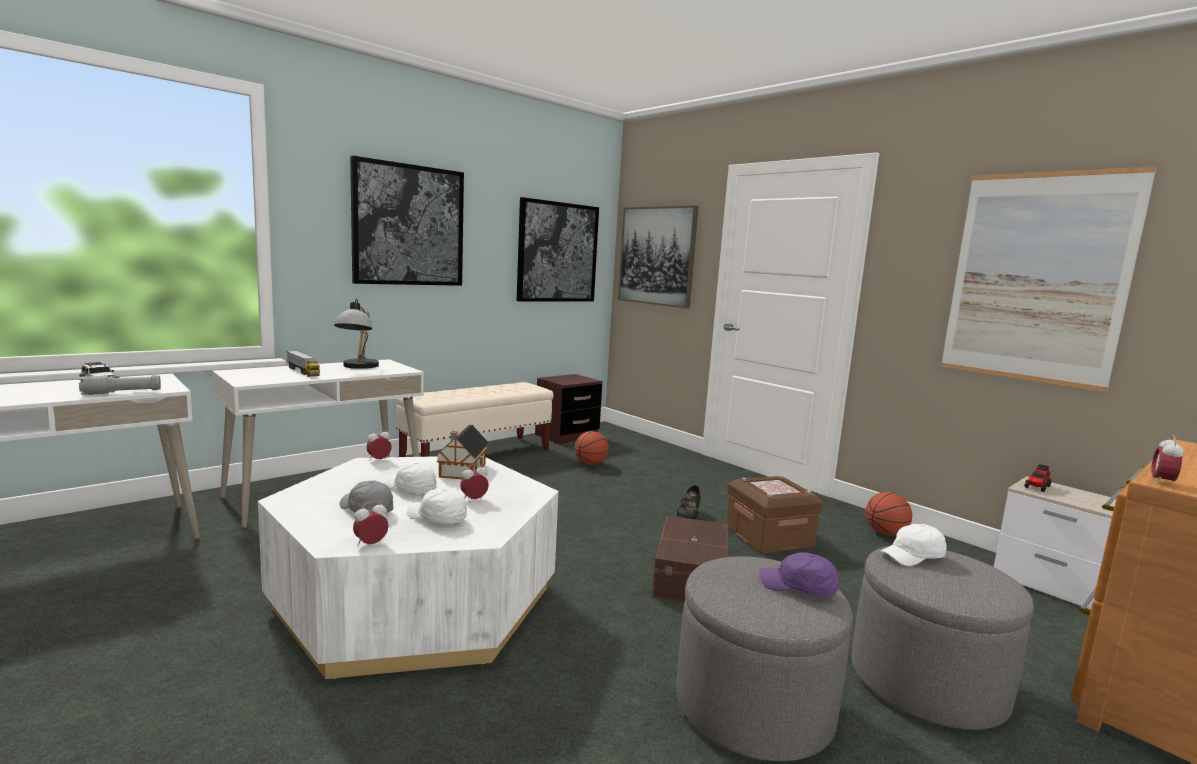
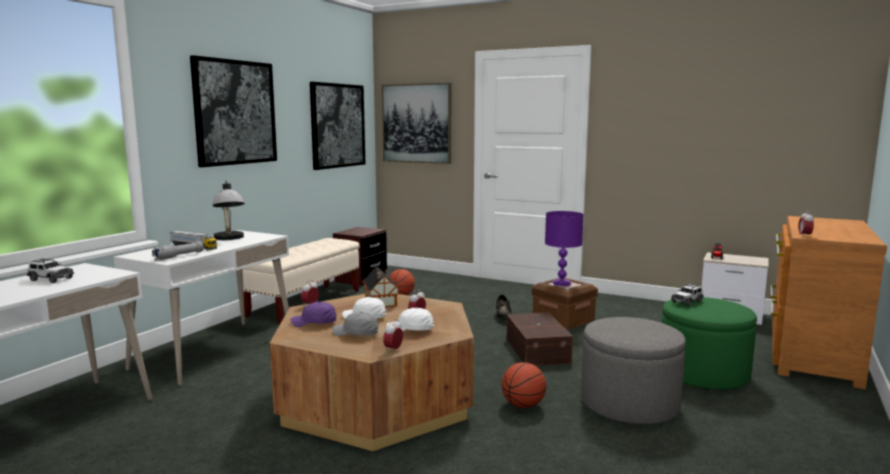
camera: 20 degrees left, 0 degrees up
grey flashlight [79,375,161,395] -> grey flashlight moved to [152,241,204,261]
white coffee table [258,456,559,679] -> brown coffee table [269,294,474,451]
purple cap [759,552,839,596] -> purple cap moved to [291,302,337,327]
grey ottoman [851,546,1034,730] -> green ottoman [661,297,757,390]
basketball [865,492,912,536] -> basketball moved to [501,362,546,408]
white cap [880,524,947,566] -> toy car [671,284,704,306]
picture [941,166,1157,392] -> none
none -> purple table lamp [545,211,584,286]

